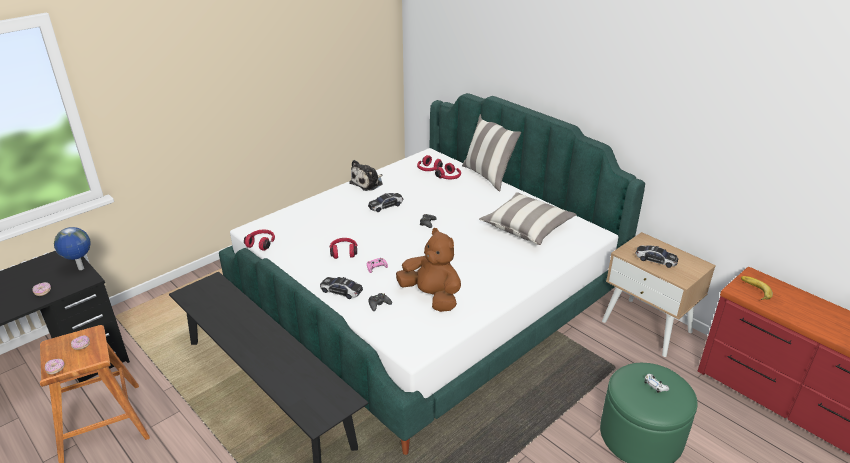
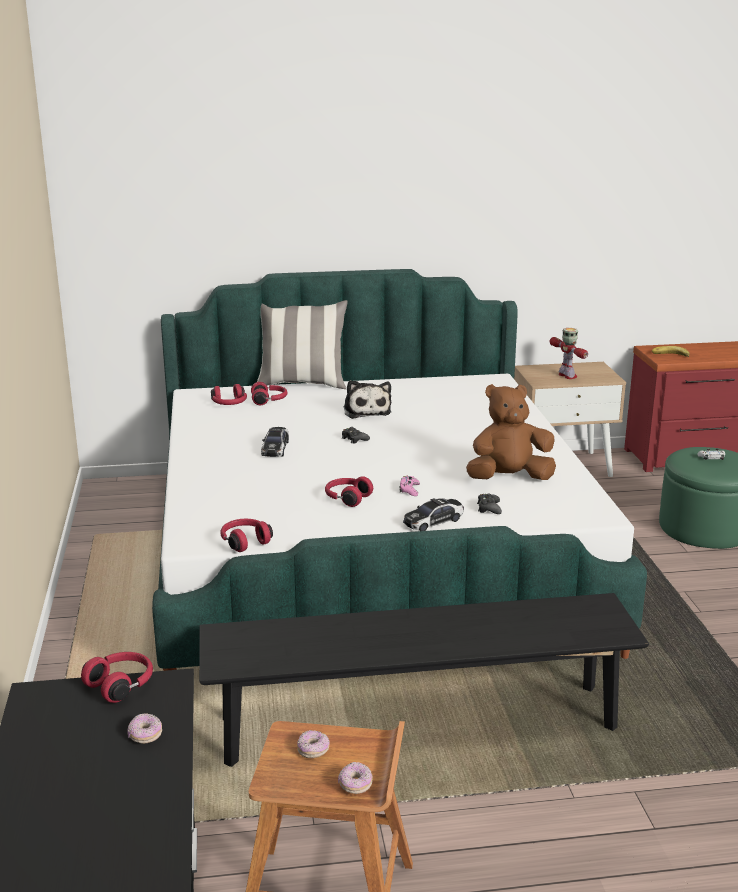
camera: 55 degrees left, 10 degrees down
globe [54,227,91,270] -> red headphones [81,652,153,703]
plush toy [349,160,383,191] -> plush toy moved to [344,380,391,419]
pillow [479,192,577,245] -> none
toy car [635,245,679,268] -> toy robot [550,328,588,379]

